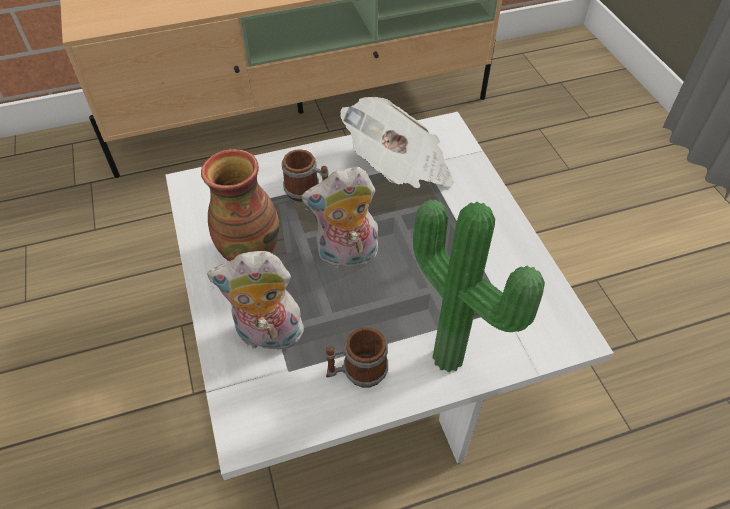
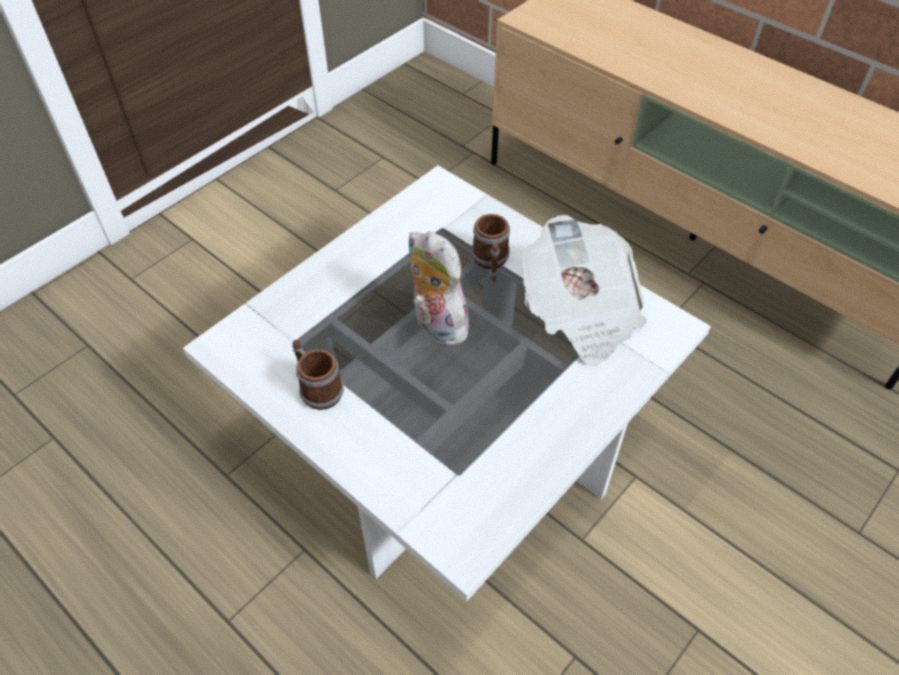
camera: 60 degrees right, 0 degrees up
vase [201,149,279,261] -> none
plush toy [207,251,306,355] -> none
potted plant [413,200,545,372] -> none

